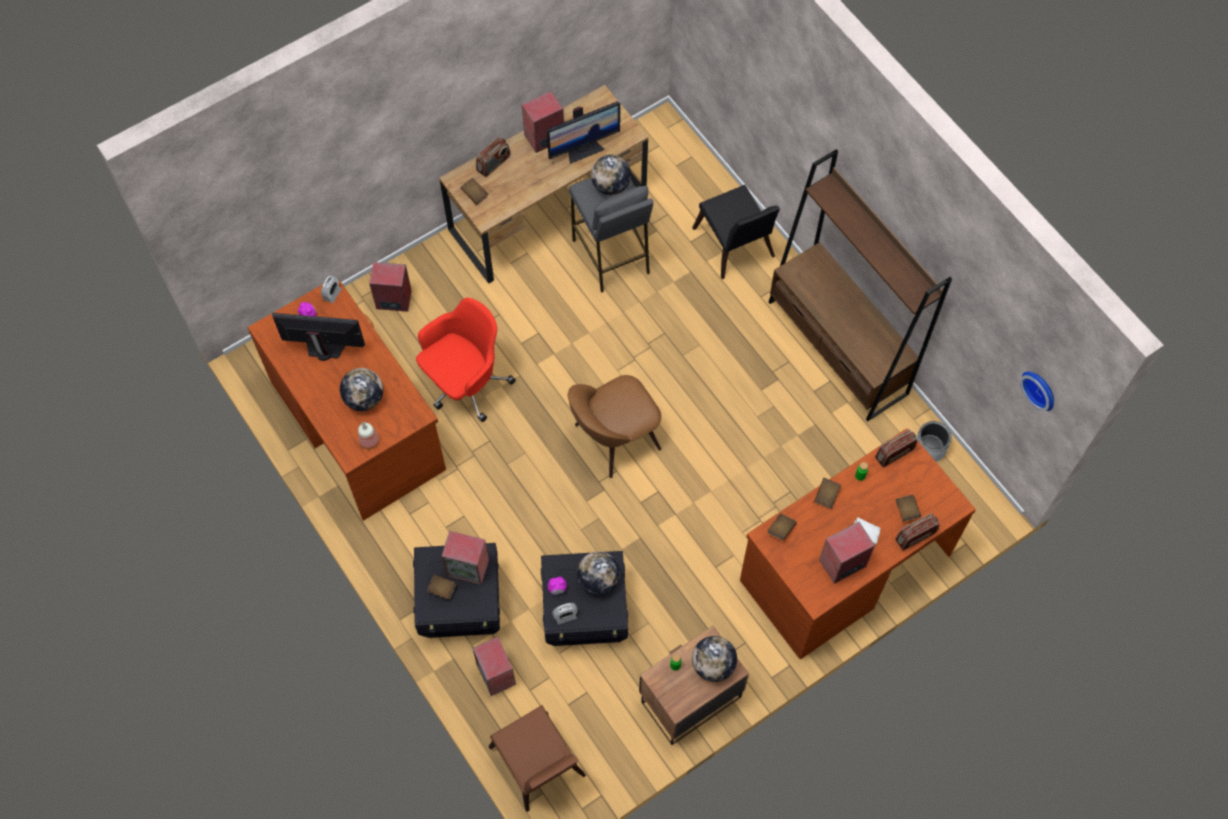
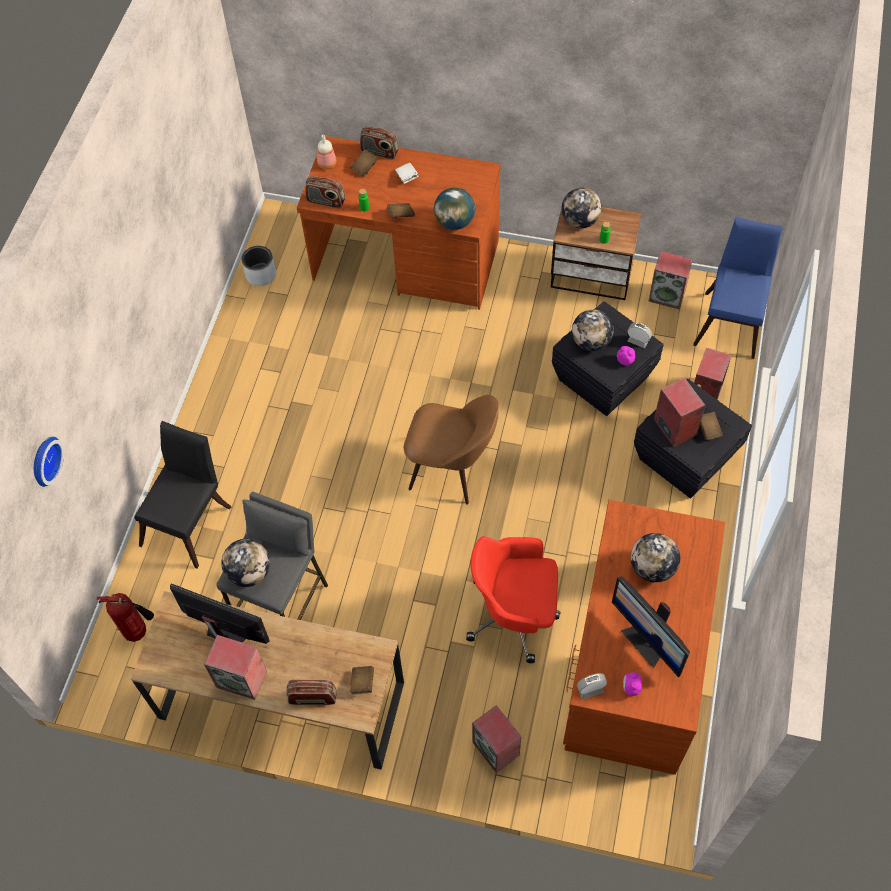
camera: 130 degrees left, 5 degrees down
bottle [358,422,379,449] -> bottle moved to [317,135,336,169]
brown chair [489,705,586,812] -> blue chair [693,217,783,359]
brown book [768,513,797,540] -> globe [434,188,475,230]
brown bookcase [769,149,952,421] -> none
speaker [819,522,875,584] -> speaker moved to [649,251,693,309]
wall clock [1020,371,1054,411] -> wall clock moved to [34,437,64,487]
none -> fire extinguisher [97,593,154,642]

